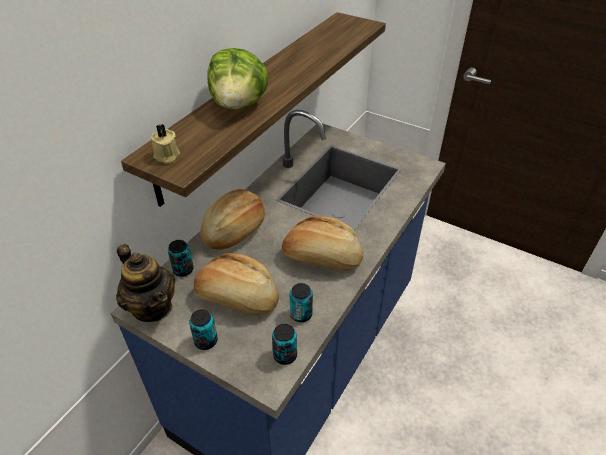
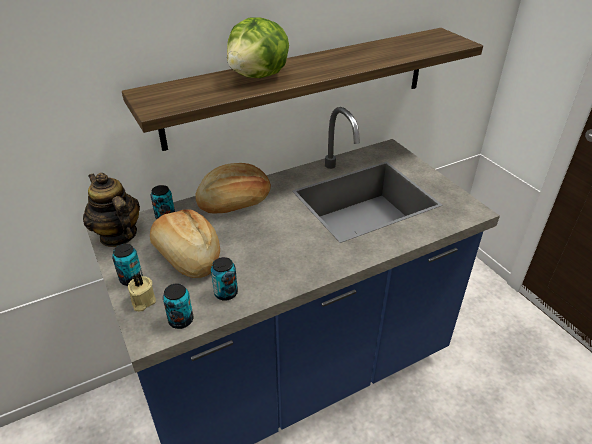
camera: 30 degrees right, 5 degrees down
teapot [116,244,175,322] -> teapot turned 150 degrees clockwise [83,173,140,247]
beige candle [151,124,180,164] -> beige candle moved to [128,274,156,312]
bread [282,216,363,271] -> none

